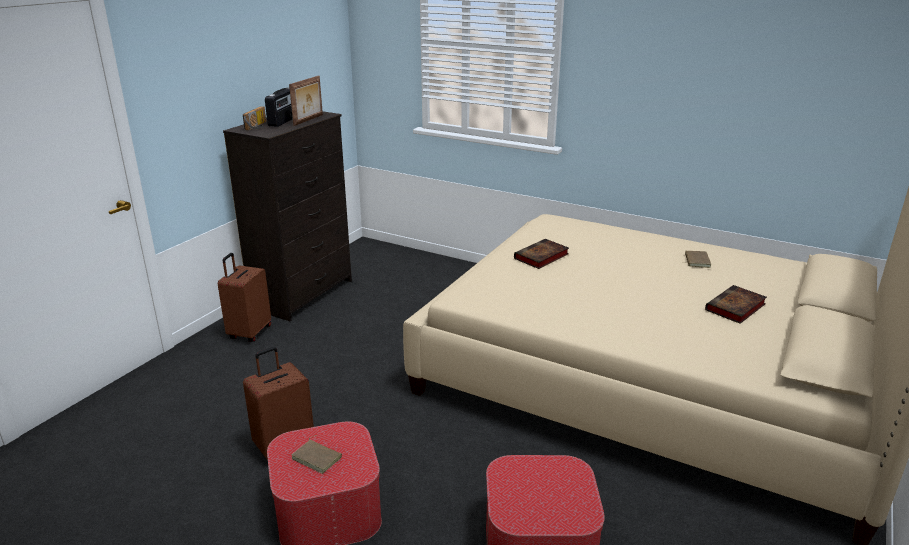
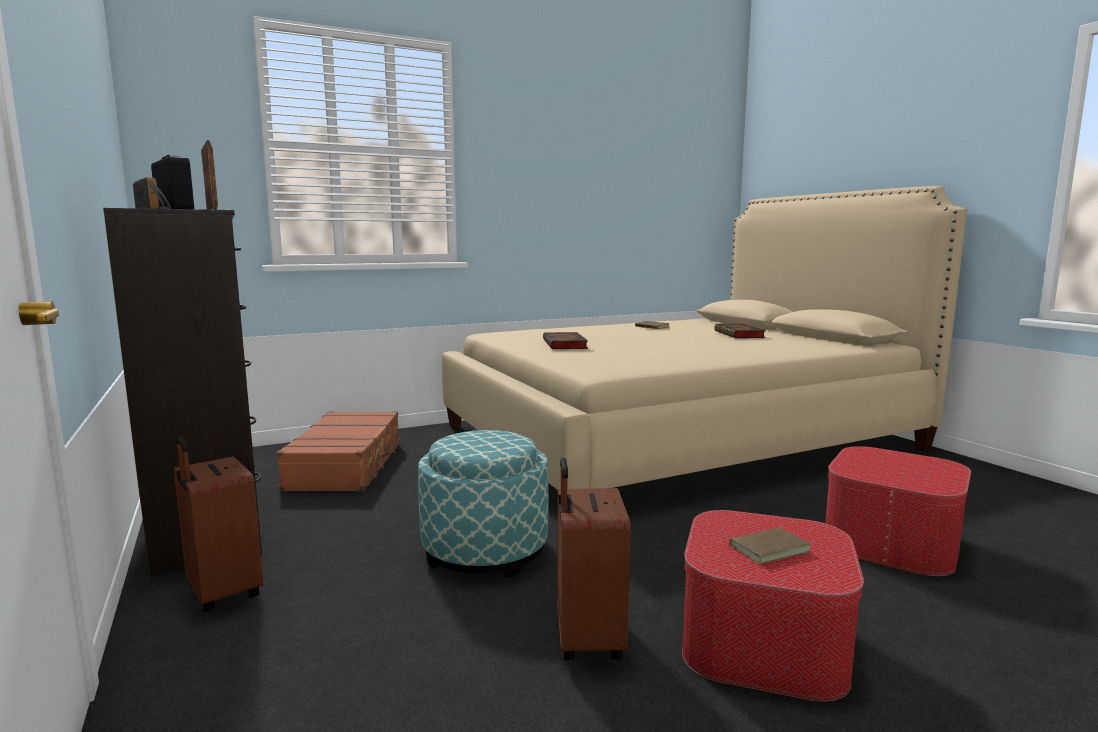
camera: 55 degrees left, 15 degrees down
none -> brown suitcase [276,411,402,491]
none -> ottoman [418,430,549,578]

